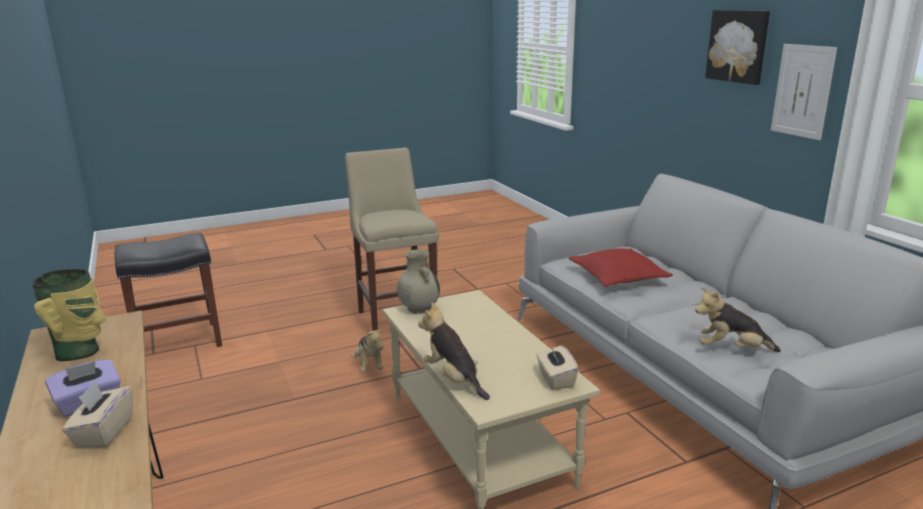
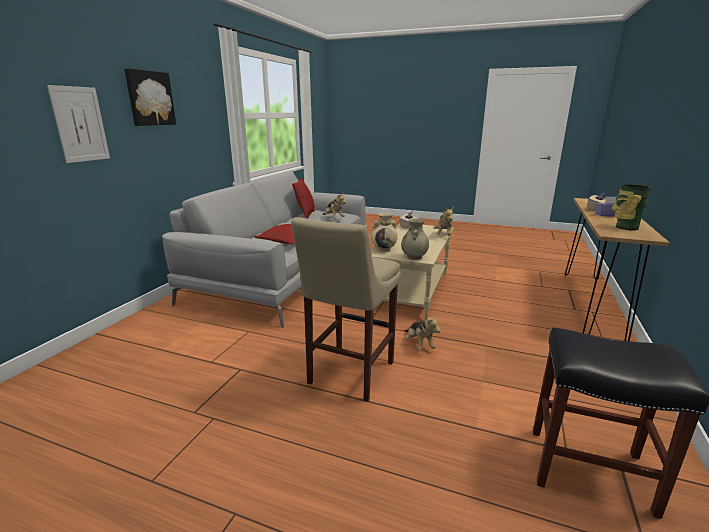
camera: 135 degrees left, 0 degrees up
plush toy [351,325,383,372] -> plush toy turned 135 degrees clockwise [405,314,440,350]
picture [771,44,837,140] -> picture moved to [47,85,110,163]
none -> red pillow [292,177,315,219]
none -> beige vase [371,213,397,252]

